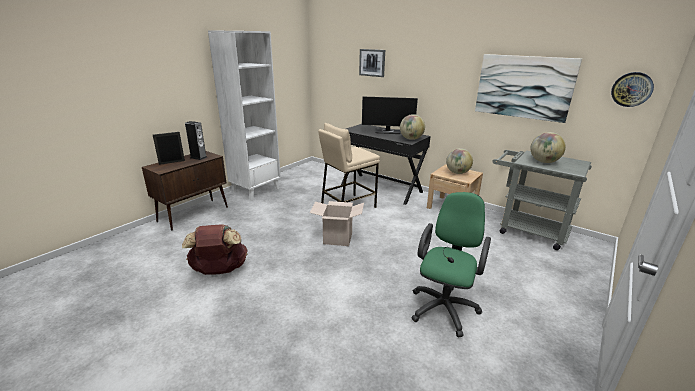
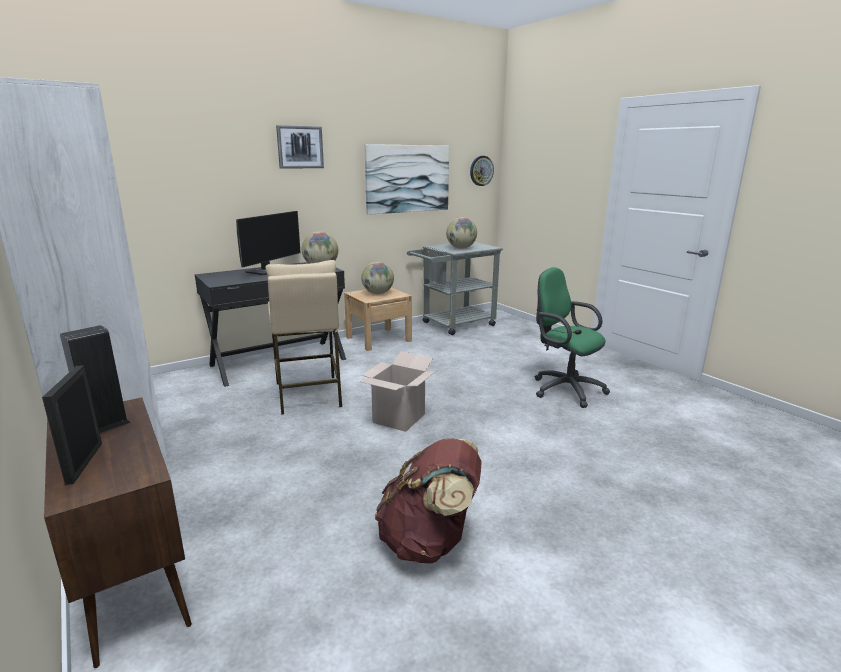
camera: 70 degrees left, 5 degrees down
picture [359,49,385,77] -> picture moved to [276,125,324,169]

